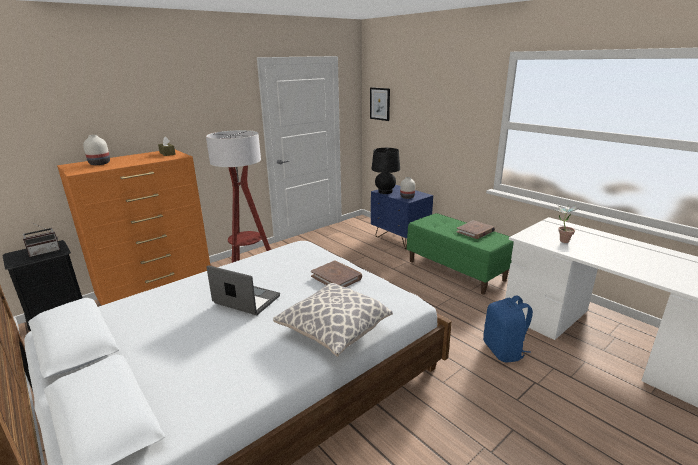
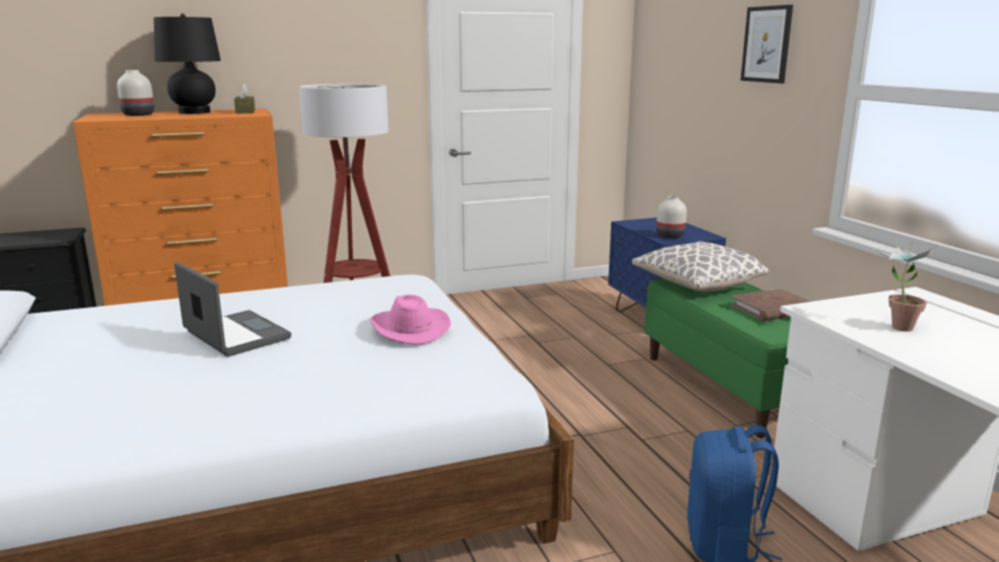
camera: 20 degrees right, 5 degrees down
radio [23,224,60,257] -> none
pillow [273,283,393,357] -> pillow moved to [632,241,770,291]
brown book [311,260,362,287] -> pink hat [370,295,451,345]
picture [370,87,390,121] -> picture moved to [741,5,793,84]
black table lamp [372,148,400,194] -> black table lamp moved to [154,14,221,114]

